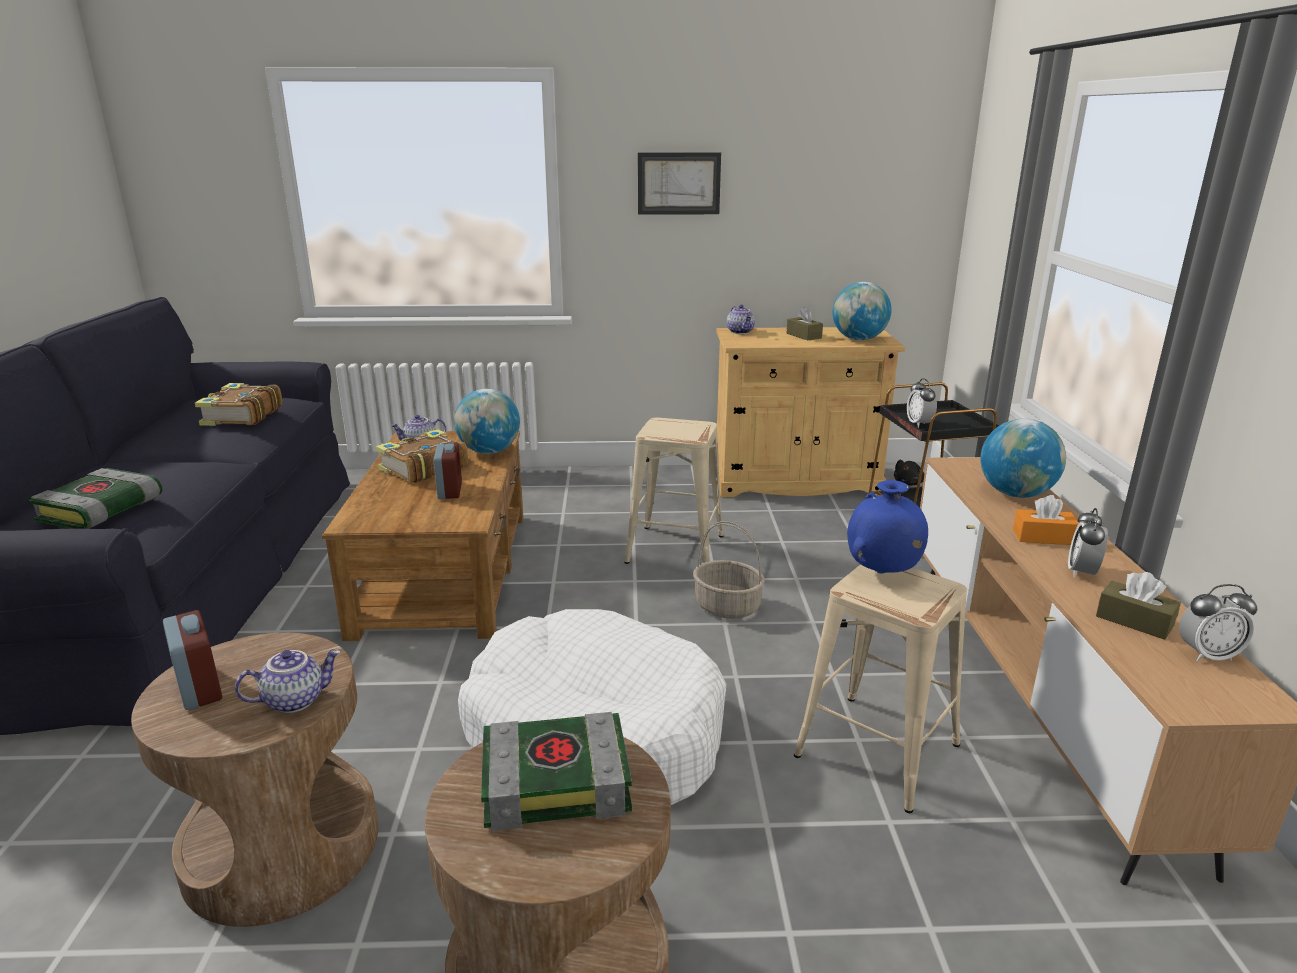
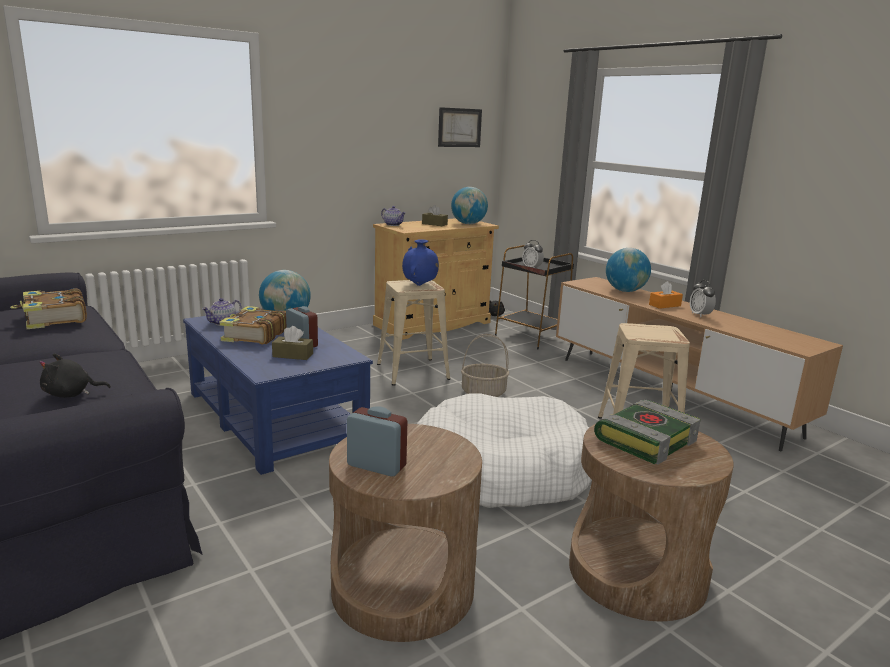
camera: 35 degrees left, 5 degrees down
book [28,468,162,529] -> black plush toy [39,354,111,398]
teapot [235,649,341,713] -> none
brown coffee table [322,431,523,641] -> blue coffee table [183,308,373,475]
picture [638,152,721,215] -> picture moved to [438,107,482,147]
blue vase [847,480,928,574] -> blue vase moved to [402,239,439,286]
brown tissue box [1096,572,1181,640] -> brown tissue box moved to [272,326,313,360]
alarm clock [1179,584,1257,662] -> none

